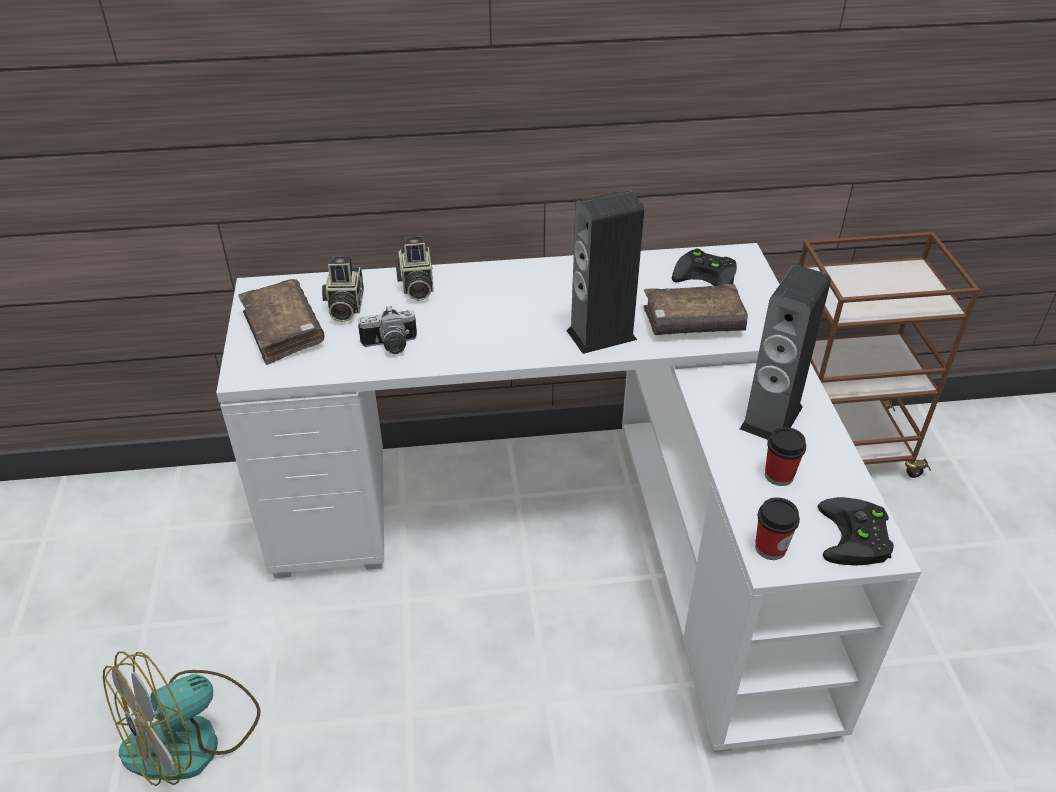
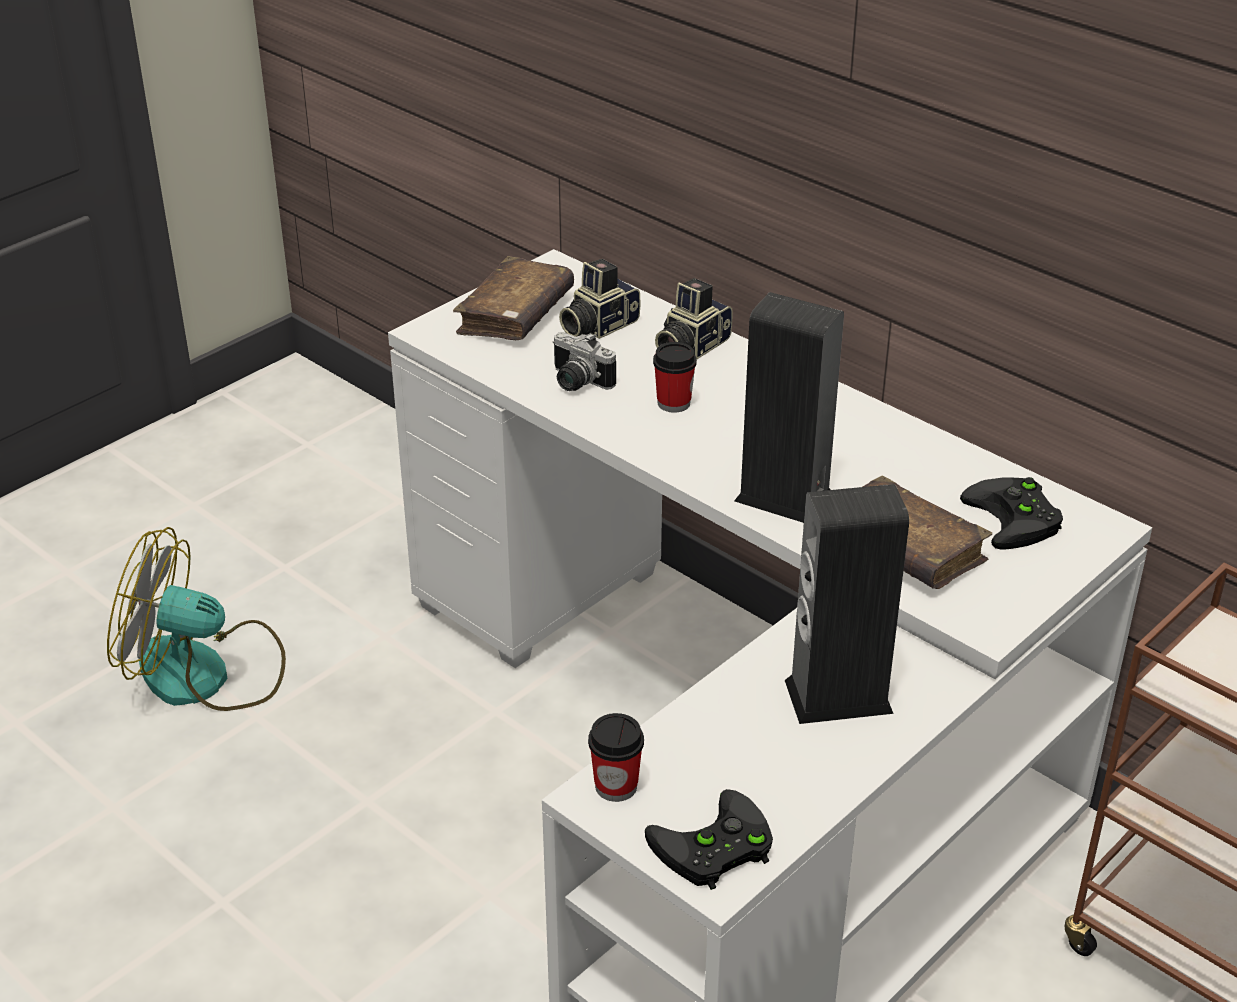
camera: 50 degrees right, 5 degrees down
cup [765,427,806,486] -> cup moved to [653,342,697,413]

